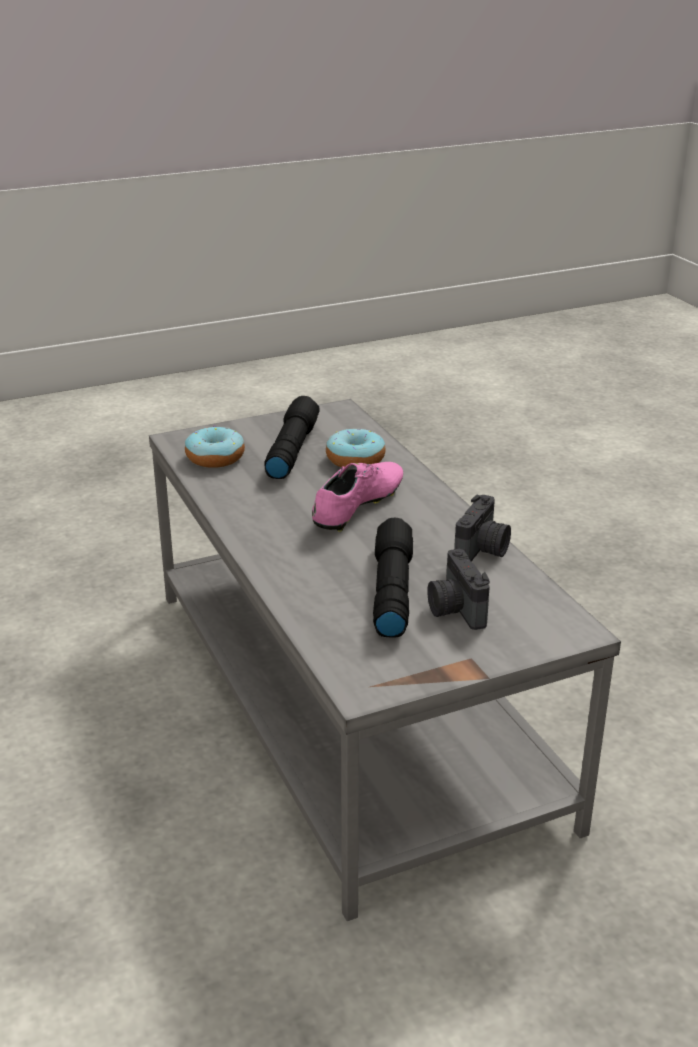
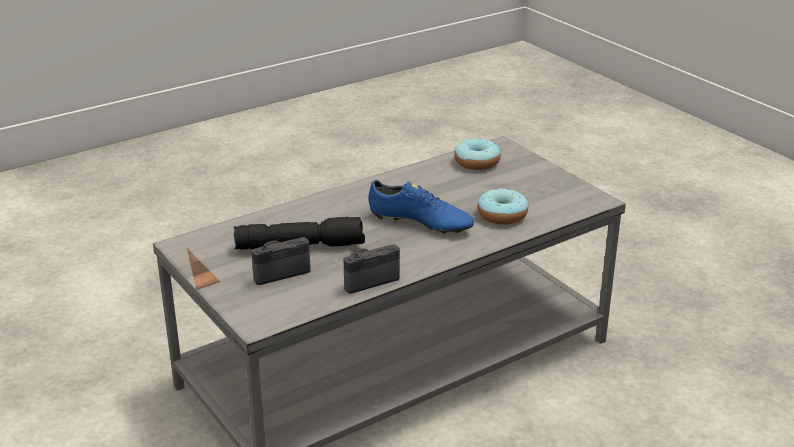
camera: 80 degrees right, 0 degrees up
black flashlight [264,396,320,479] -> none
pink shoe [312,462,403,532] -> blue shoe [369,180,474,235]
camera [454,494,511,561] -> camera turned 135 degrees clockwise [344,244,400,294]

